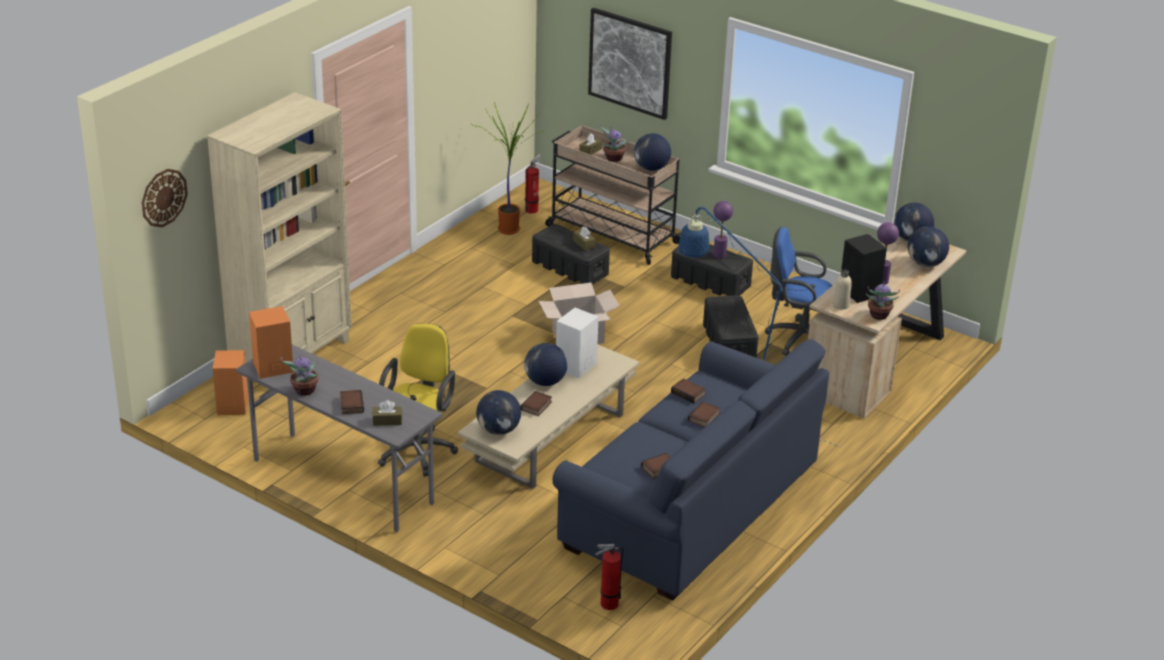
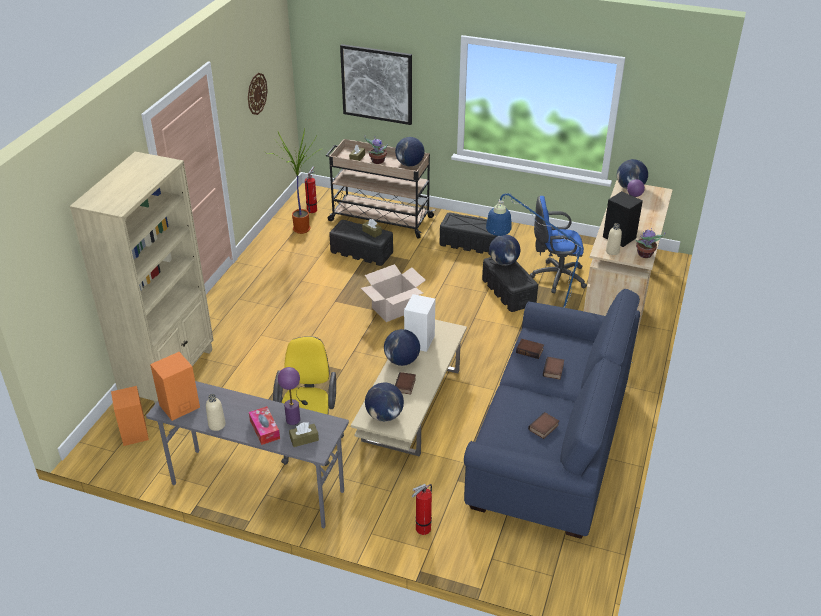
camera: 15 degrees left, 5 degrees up
wall clock [142,169,188,227] -> wall clock moved to [248,73,268,115]
potted plant [281,355,319,396] -> beige bottle [206,394,226,431]
book [340,390,364,414] -> tissue box [249,406,280,445]
fire extinguisher [595,544,623,610] -> fire extinguisher moved to [411,484,432,535]
purple table lamp [713,201,733,258] -> purple table lamp moved to [278,367,300,425]
globe [908,226,949,267] -> globe moved to [489,235,520,266]

